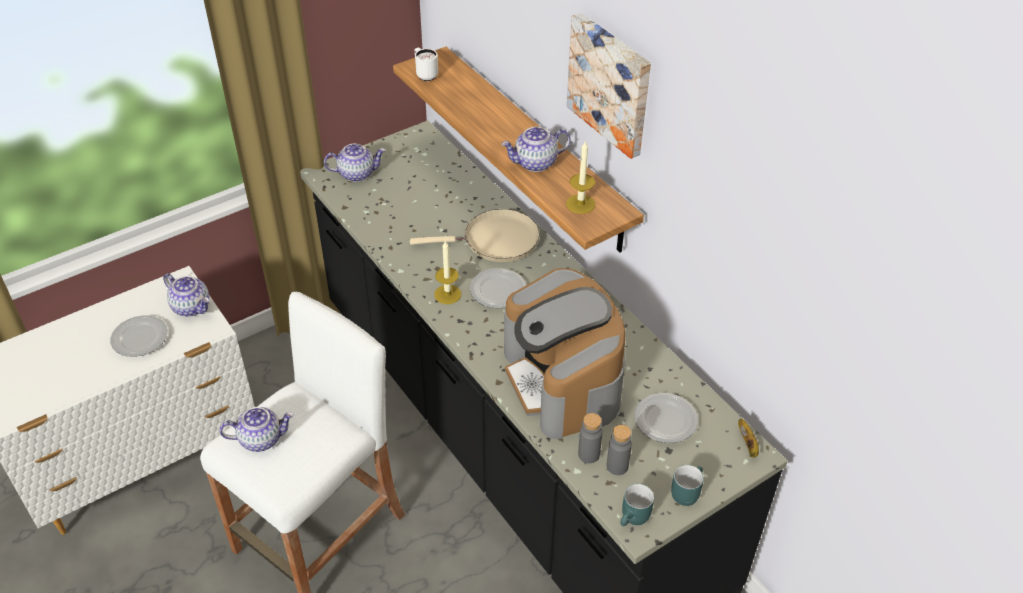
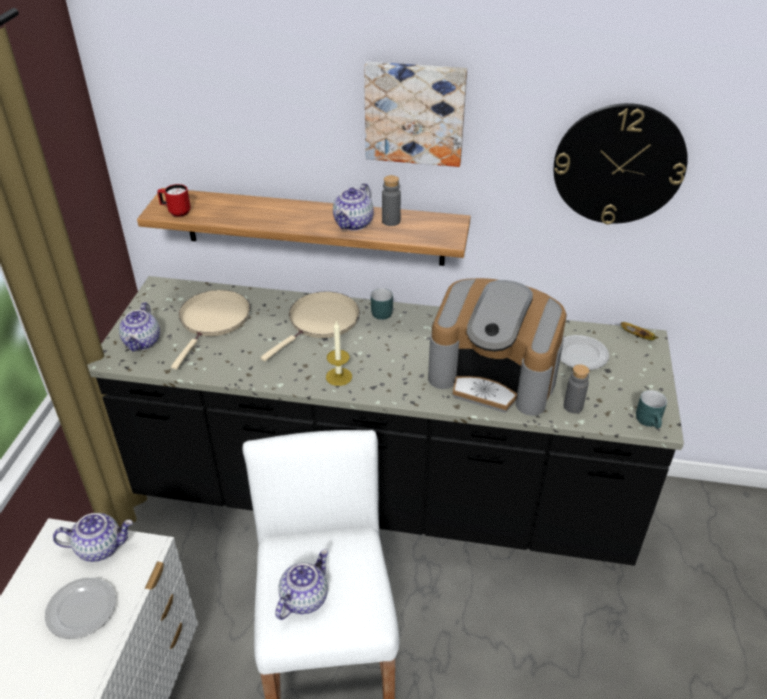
camera: 45 degrees left, 5 degrees down
teapot [324,144,386,182] -> teapot turned 150 degrees clockwise [119,302,160,351]
white mug [415,48,438,81] -> red mug [157,184,191,217]
plate [470,268,526,308] -> none
candle [566,141,595,214] -> none
grey bottle [607,425,632,475] -> grey bottle moved to [382,175,401,226]
turquoise mug [671,465,704,506] -> turquoise mug moved to [371,288,393,320]
none -> beige frying pan [171,290,250,370]
none -> wall clock [554,103,688,225]

